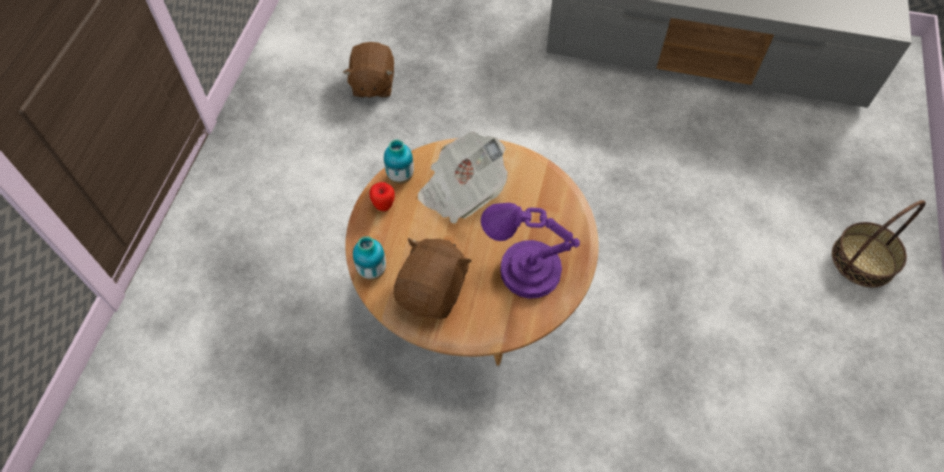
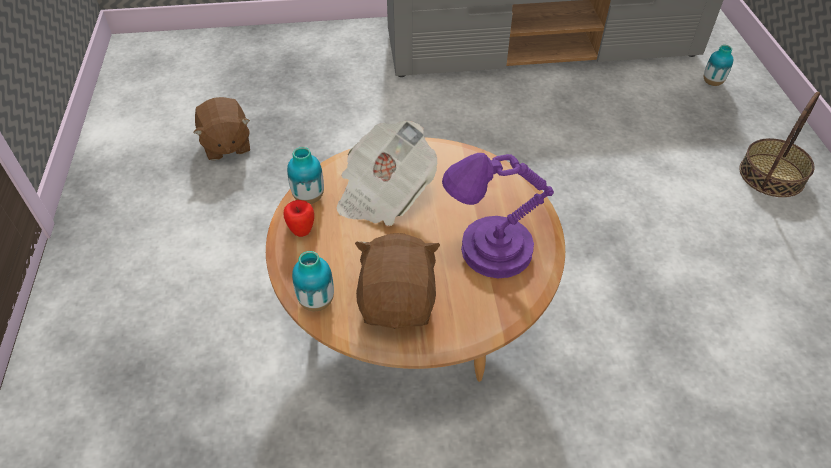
camera: 20 degrees left, 10 degrees down
none -> vase [704,45,734,86]

